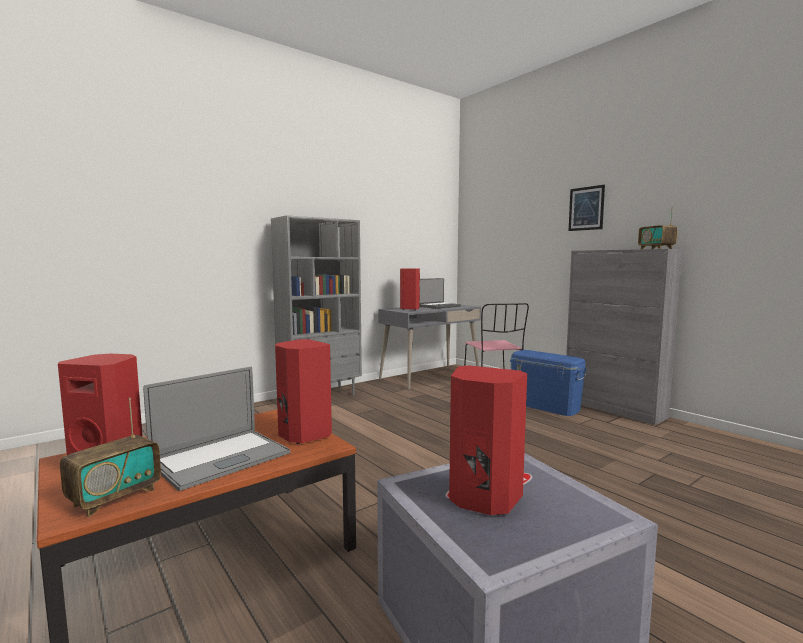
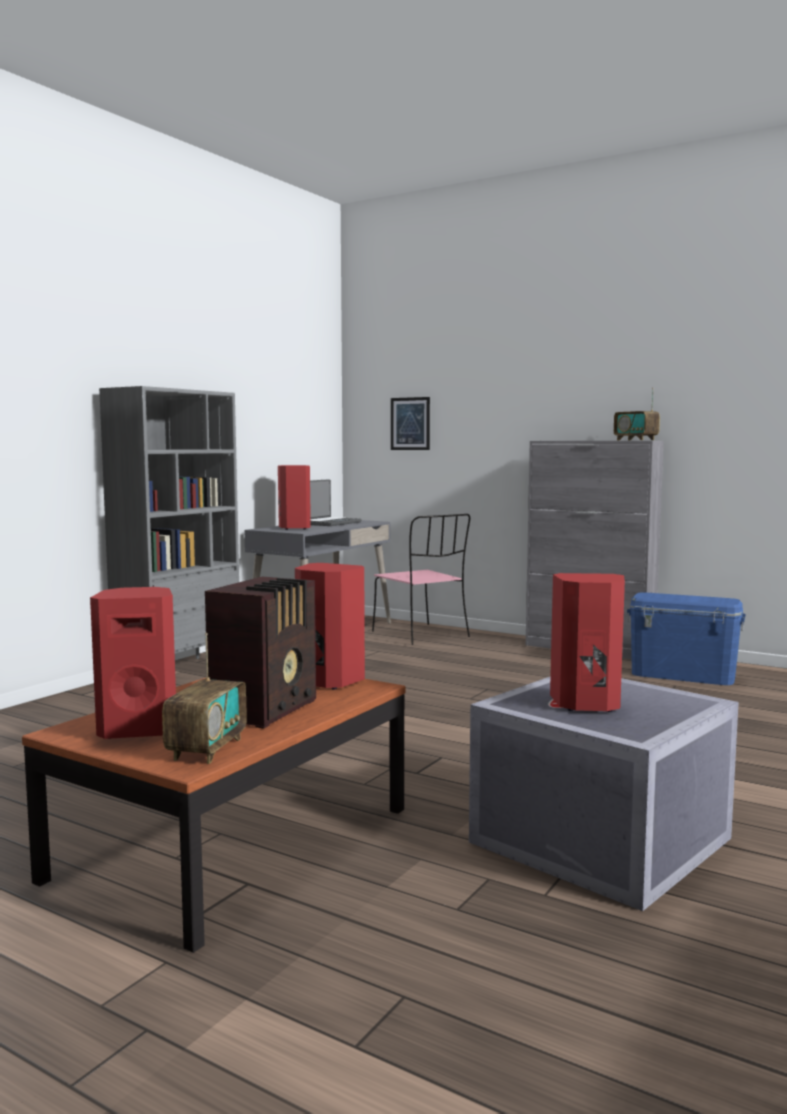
camera: 20 degrees left, 0 degrees up
laptop [143,367,291,491] -> radio [205,577,316,729]
blue storage box [510,350,587,416] -> blue storage box moved to [627,592,746,685]
picture [569,185,605,231] -> picture moved to [391,397,430,450]

